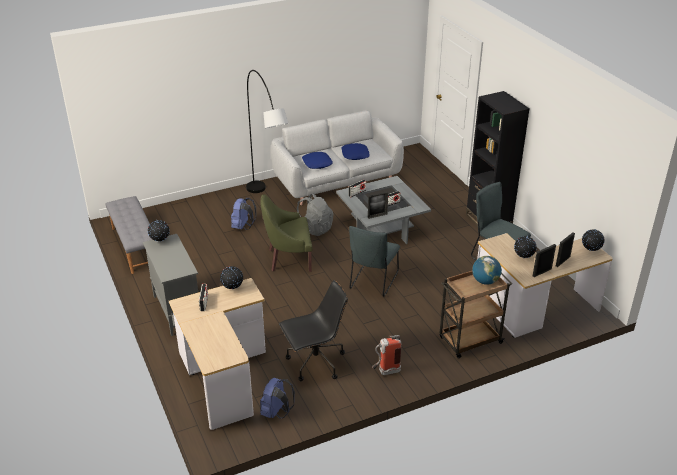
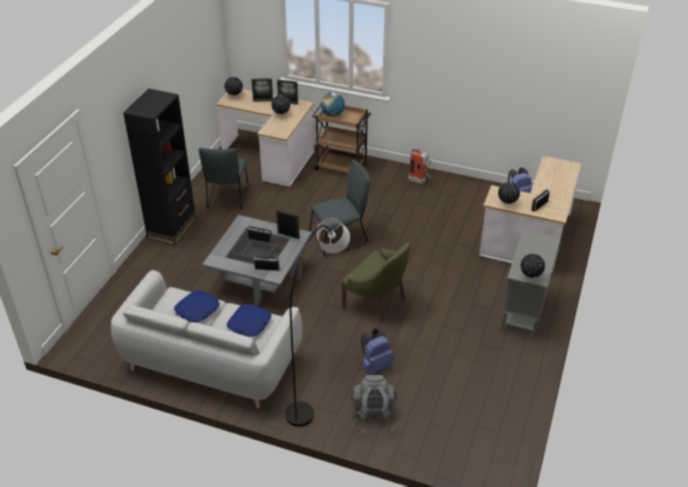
camera: 135 degrees left, 5 degrees up
grey bench [105,196,152,274] -> none
black office chair [279,280,348,381] -> none
grey backpack [297,193,334,236] -> grey backpack moved to [350,375,397,434]

